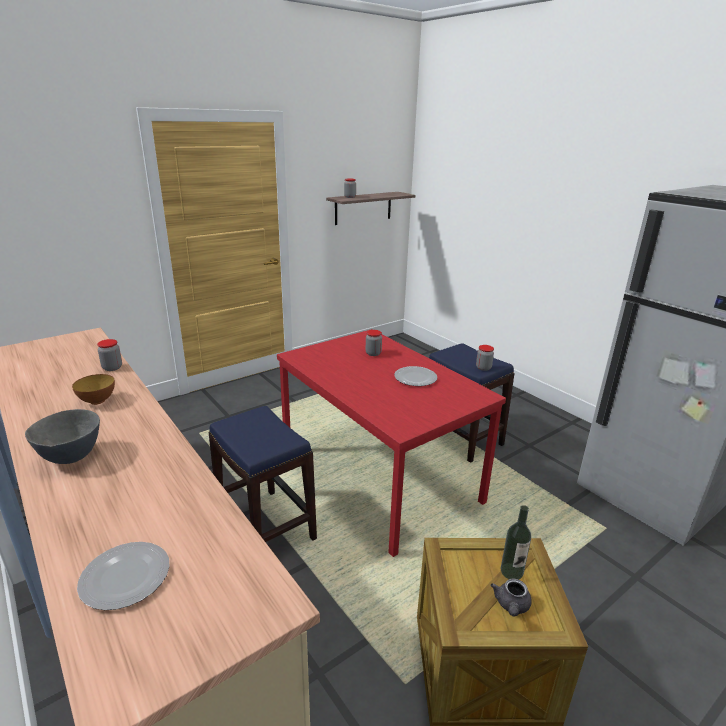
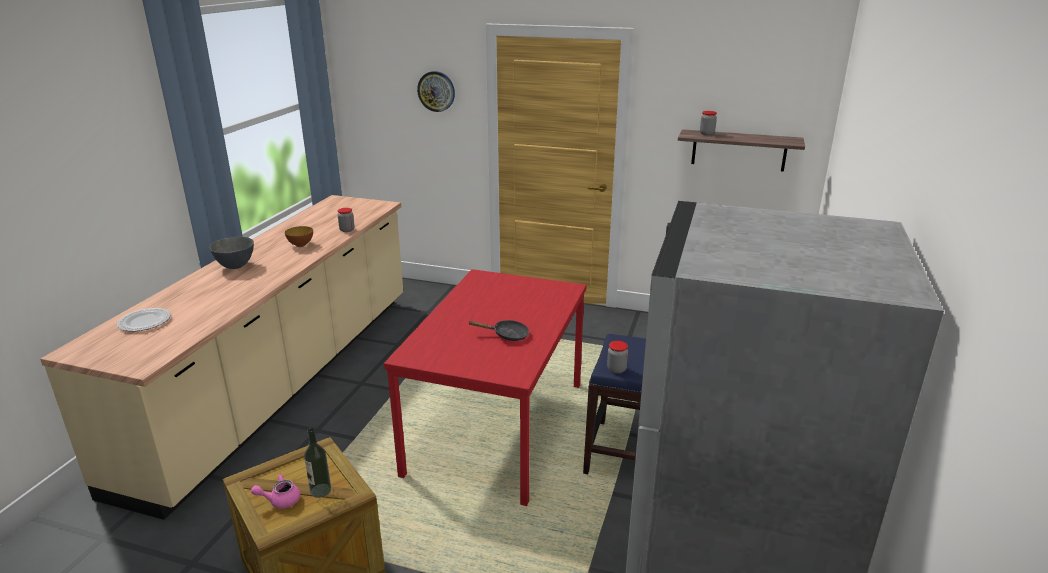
camera: 55 degrees right, 0 degrees up
stool [209,406,317,542] -> none
jar [366,330,382,356] -> none
plate [394,366,437,386] -> black frying pan [468,320,529,341]
grey teapot [491,579,532,617] -> pink teapot [251,474,301,508]
none -> wall clock [417,71,455,112]

